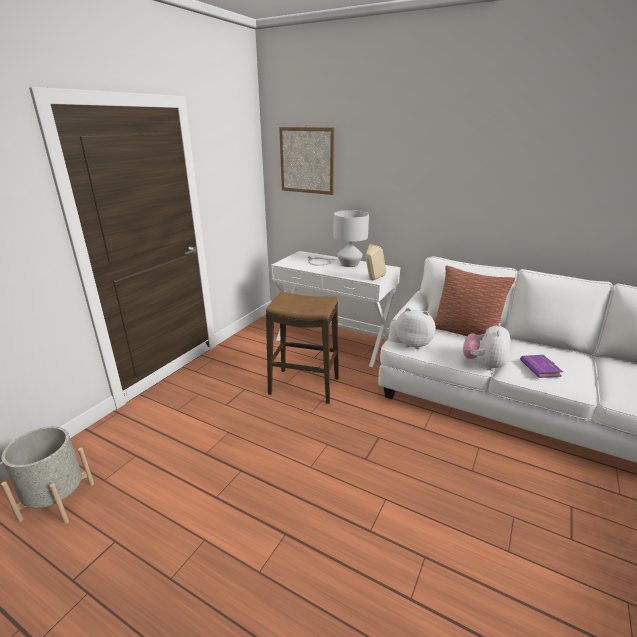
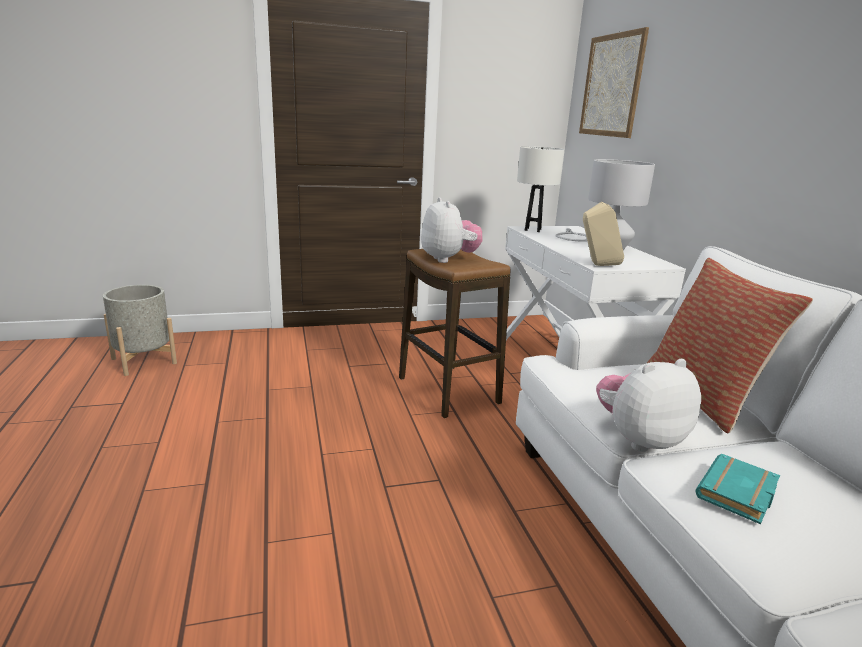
camera: 45 degrees right, 5 degrees down
plush toy [396,308,436,349] -> plush toy moved to [421,197,483,263]
purple book [520,355,563,378] -> turquoise book [695,453,780,524]
none -> white table lamp [517,146,565,232]

